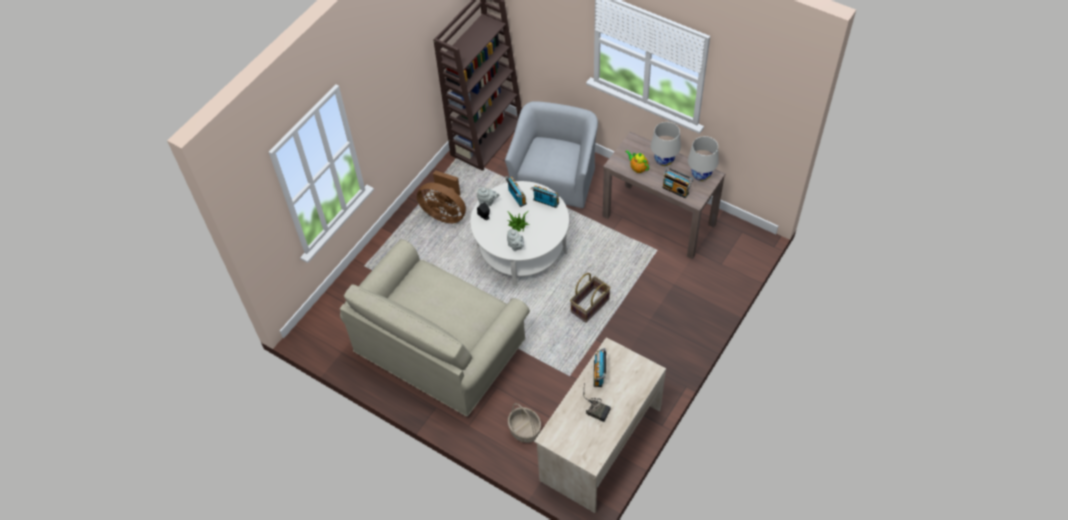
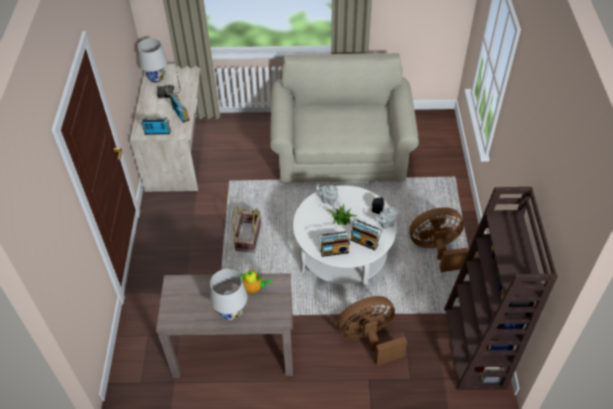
camera: 145 degrees right, 5 degrees down
grey armchair [505,101,598,209] -> brown fan [337,296,407,366]
basket [508,403,541,443] -> none
radio [662,167,693,198] -> radio moved to [139,117,171,135]
white table lamp [688,136,719,181] -> white table lamp moved to [138,38,167,82]

